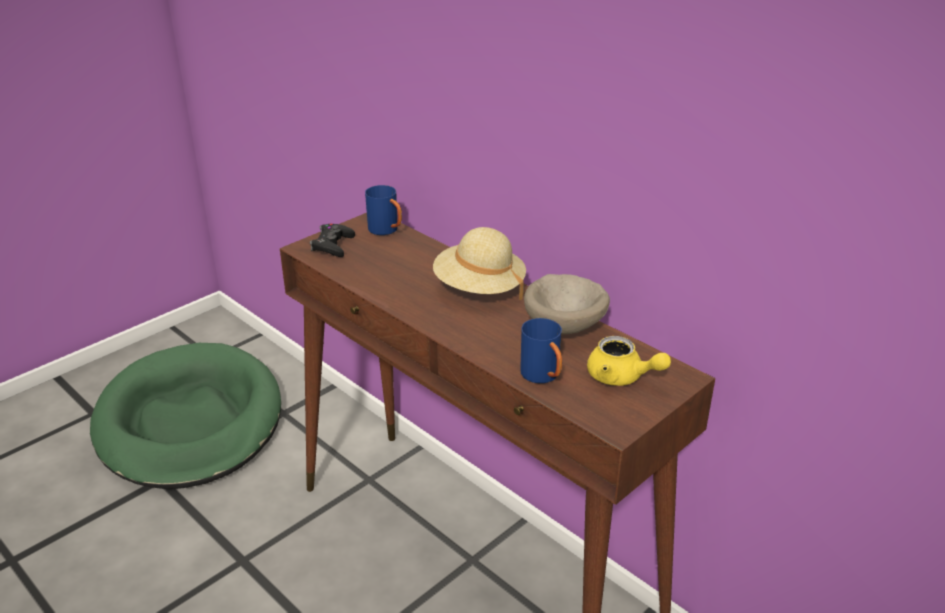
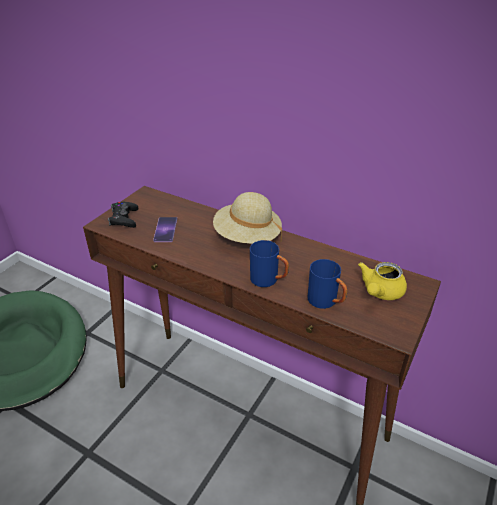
camera: 15 degrees left, 5 degrees up
blue mug [365,185,402,235] -> blue mug moved to [250,240,289,287]
beige bowl [524,274,610,335] -> none
yellow teapot [587,336,671,386] -> yellow teapot turned 105 degrees clockwise [358,262,407,300]
none -> phone [153,217,177,242]

